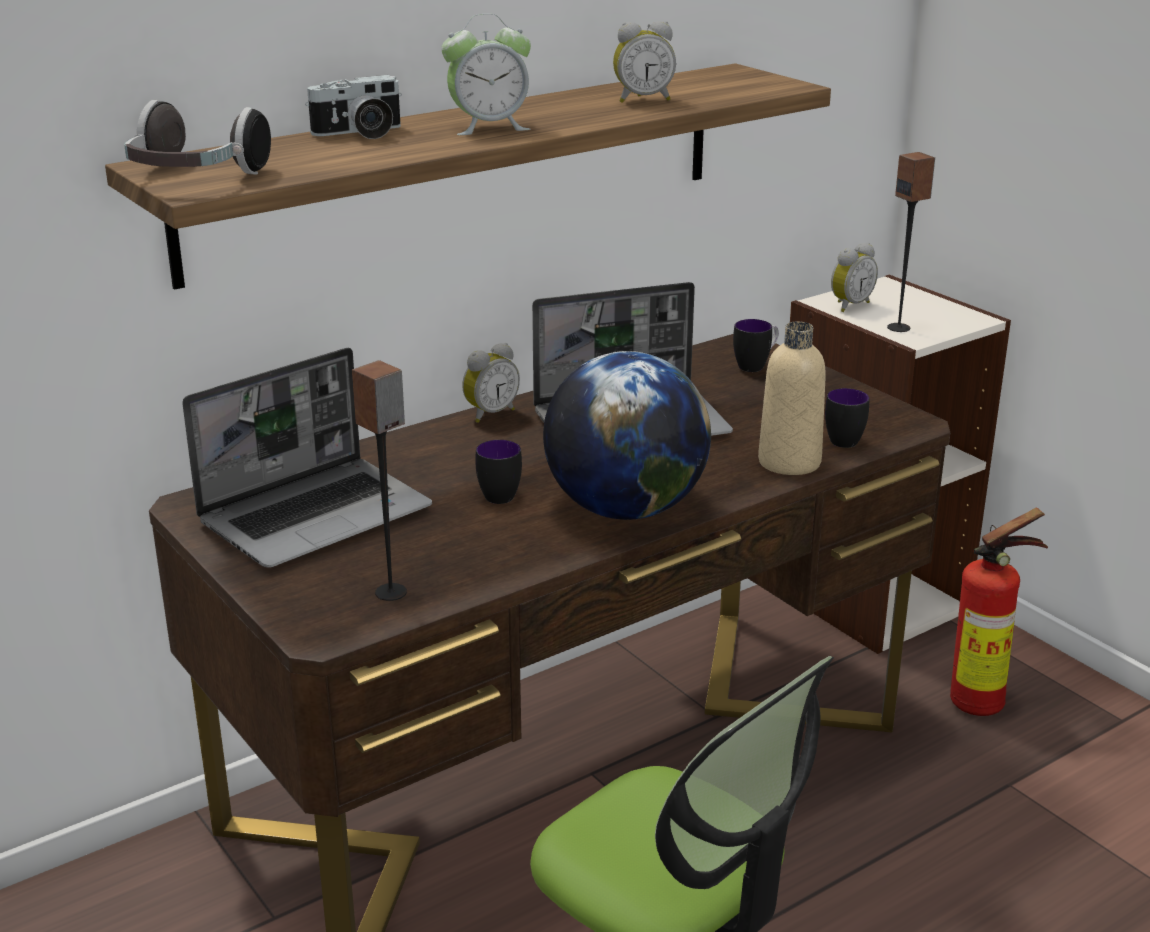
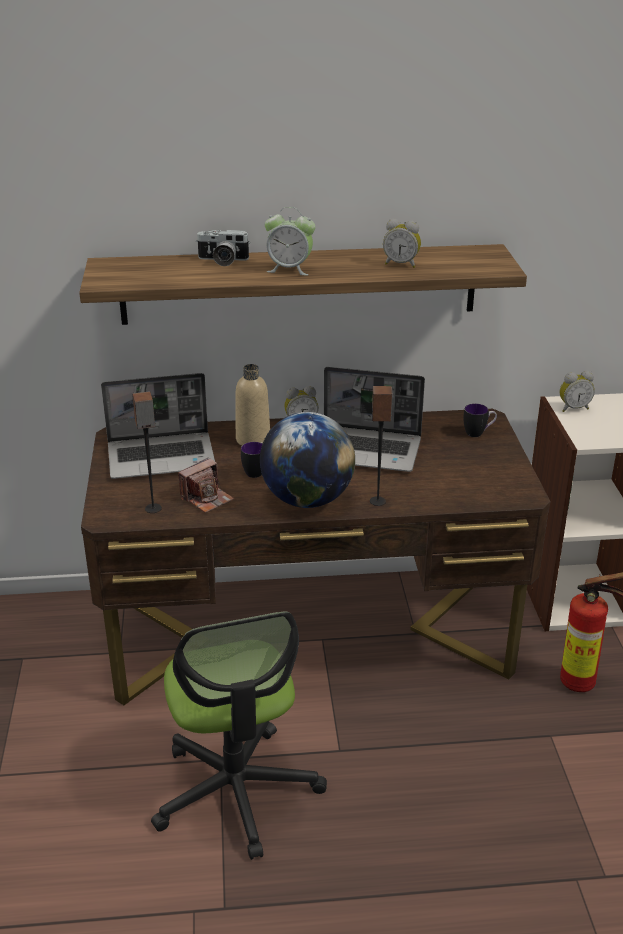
camera: 30 degrees right, 5 degrees up
headphones [124,100,271,175] -> none
beige bottle [758,321,826,475] -> beige bottle moved to [235,364,270,446]
mug [825,388,869,448] -> none
speaker [887,152,935,332] -> speaker moved to [370,386,393,506]
none -> camera [178,458,234,513]

